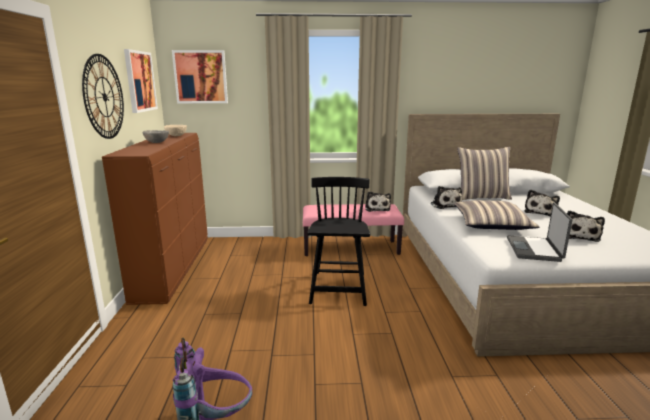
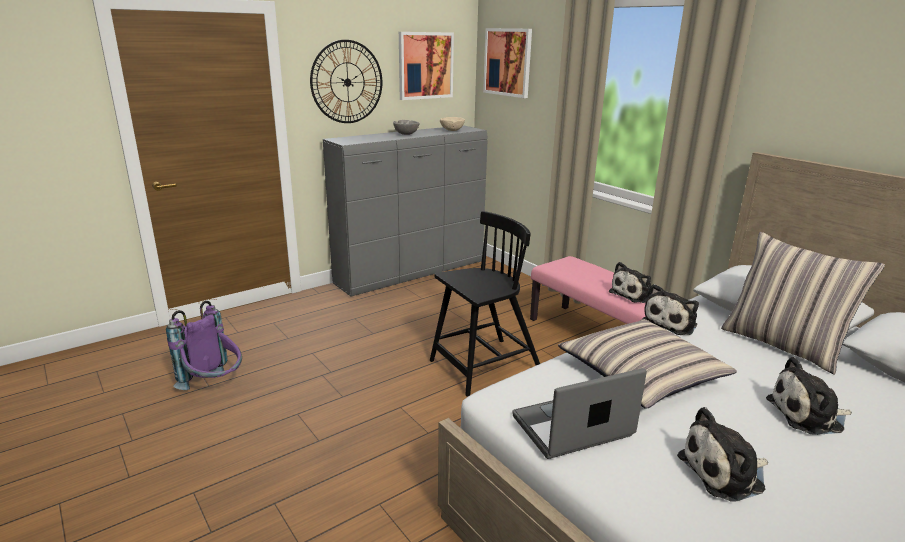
camera: 55 degrees right, 5 degrees up
brown dresser [102,133,208,305] -> grey dresser [323,125,488,297]

